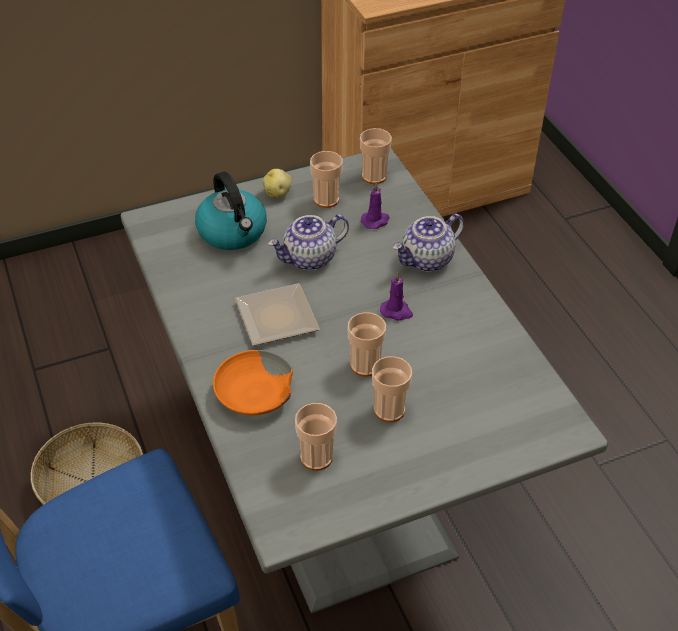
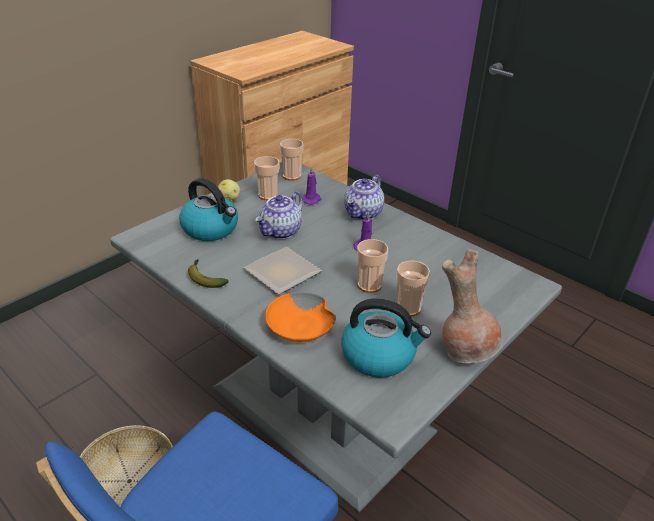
camera: 25 degrees left, 10 degrees down
cup [295,403,337,471] -> kettle [341,298,431,378]
none -> banana [188,259,229,288]
none -> brown vase [442,249,502,363]

